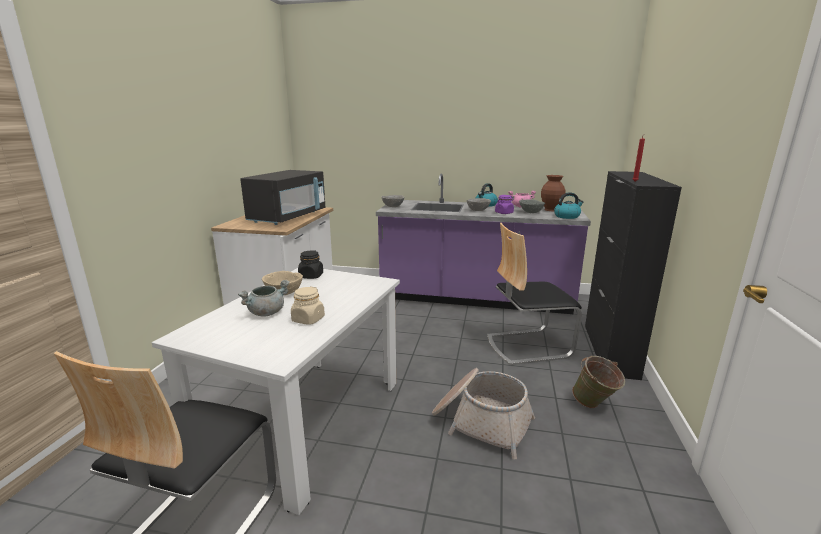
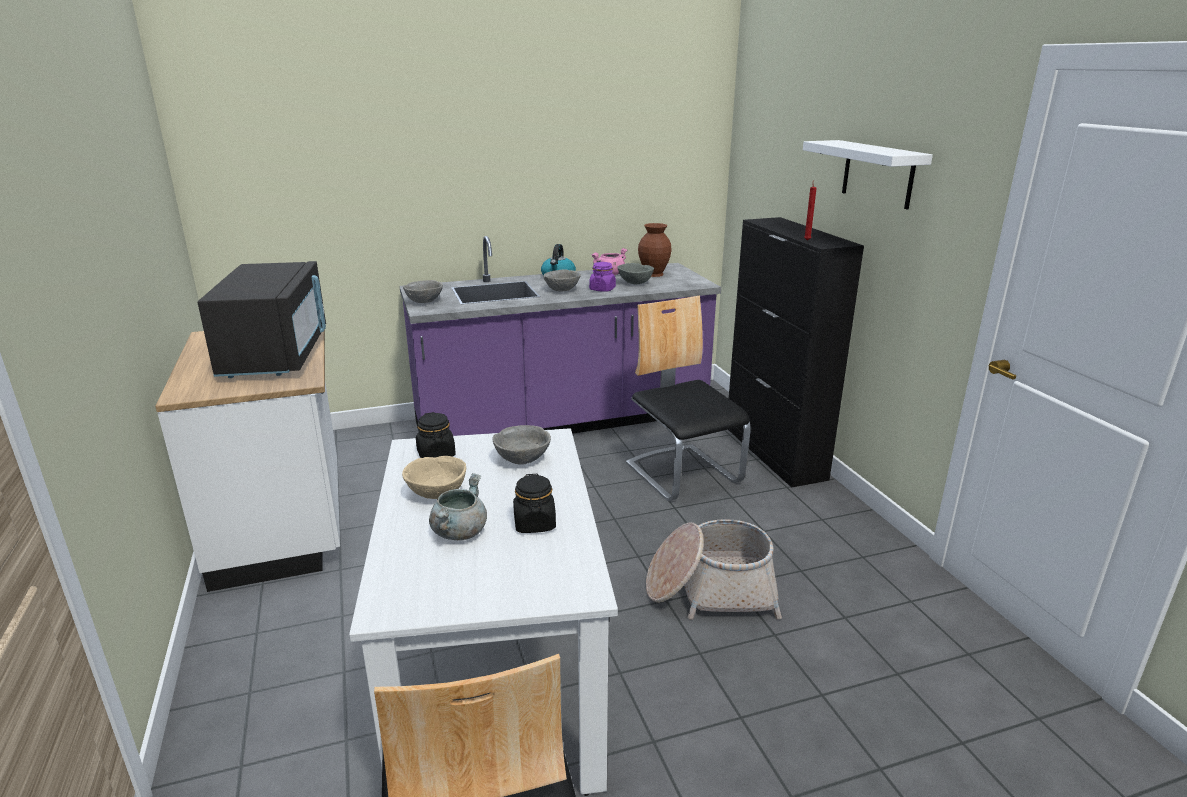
camera: 30 degrees left, 5 degrees up
beige jar [291,286,325,325] -> black jar [513,474,556,533]
chair [487,223,582,365] -> chair turned 105 degrees clockwise [626,296,751,501]
kettle [554,192,584,219] -> none
green bucket [572,356,625,408] -> none
none -> grey bowl [492,425,551,465]
none -> white shelf [803,140,933,209]

